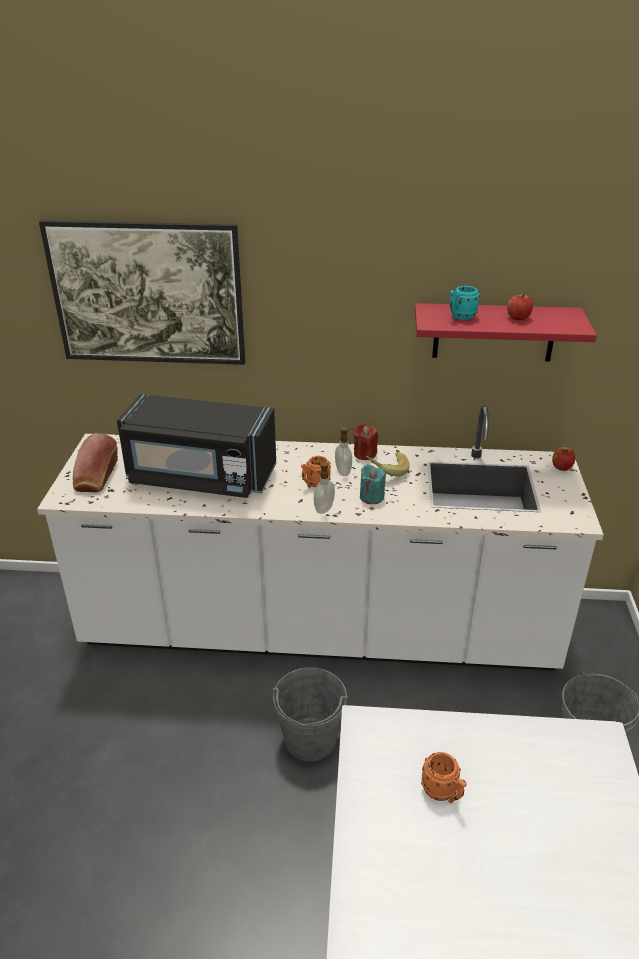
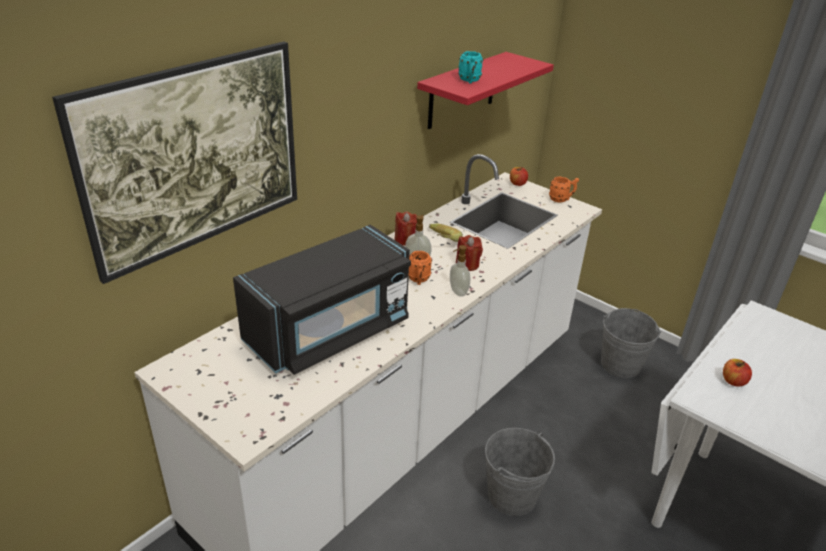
camera: 55 degrees left, 0 degrees up
bread [73,433,118,492] -> none
turquoise candle [360,464,386,504] -> red candle [456,235,483,271]
orange mug [421,752,467,803] -> orange mug moved to [549,177,579,203]
apple [508,295,533,320] -> apple moved to [723,359,752,387]

